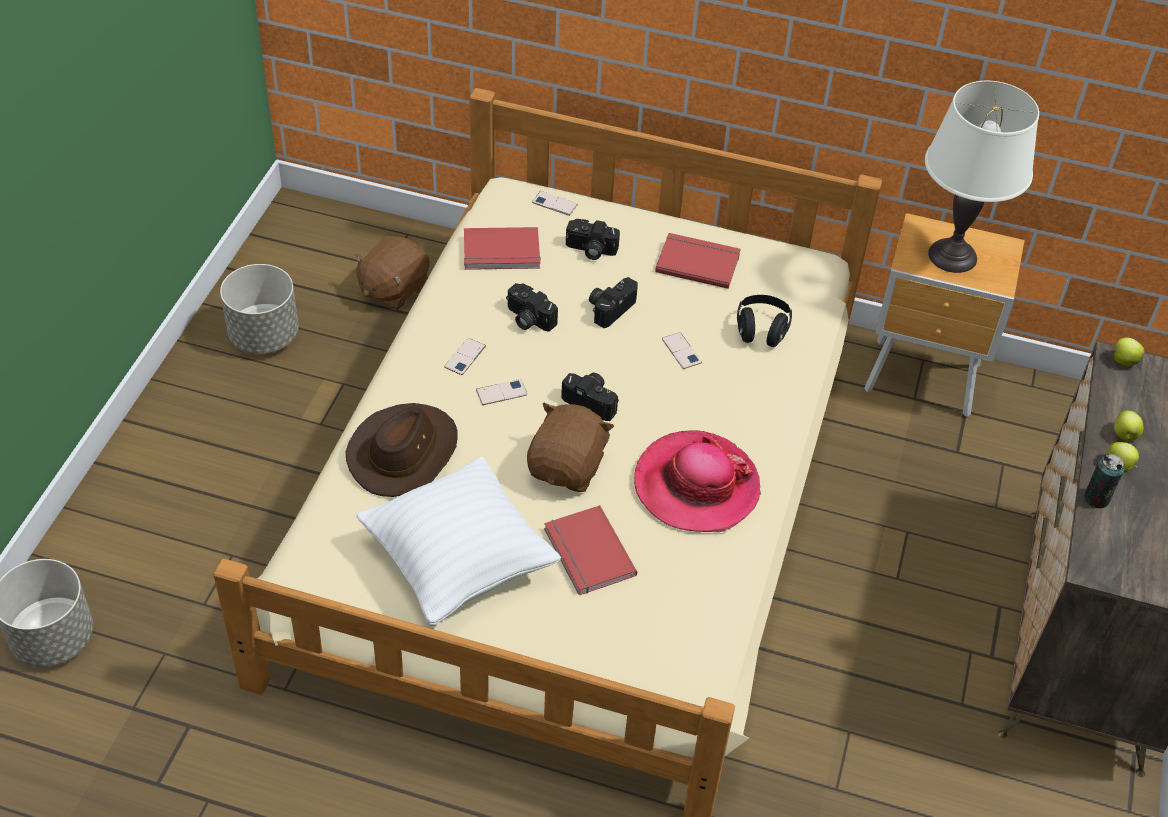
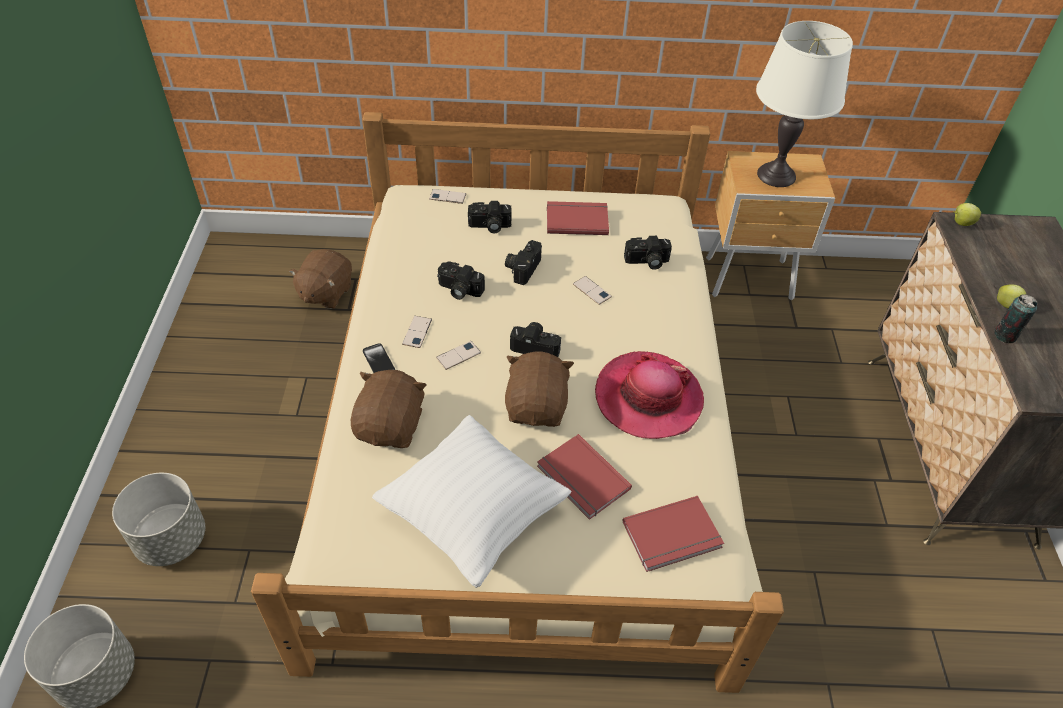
camera: 15 degrees left, 0 degrees up
grey planter [220,264,299,354] -> grey planter moved to [112,473,205,566]
brown hat [346,403,458,497] -> brown plush toy [351,370,427,448]
red book [464,227,540,270] -> red book moved to [623,496,724,572]
black headphones [737,295,792,347] -> camera [624,236,672,270]
apple [1114,410,1143,441] -> none
none -> phone [363,343,395,373]

